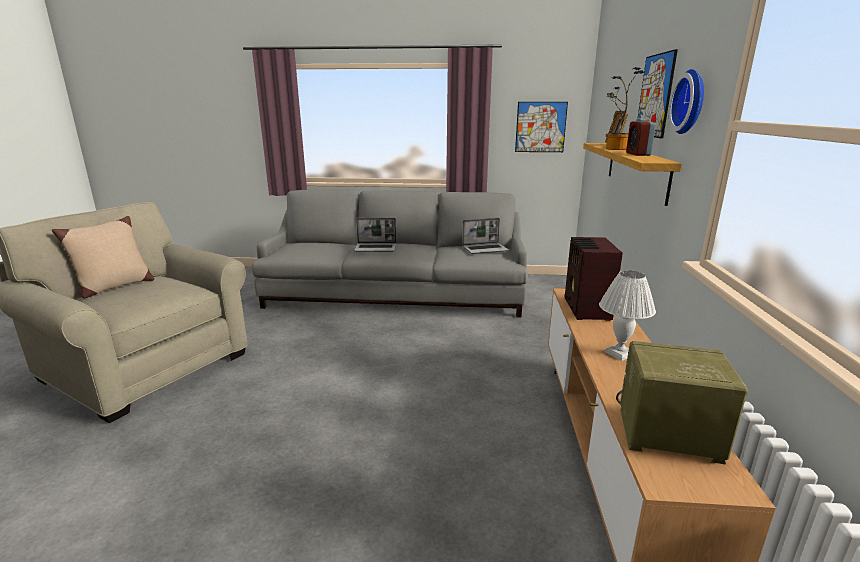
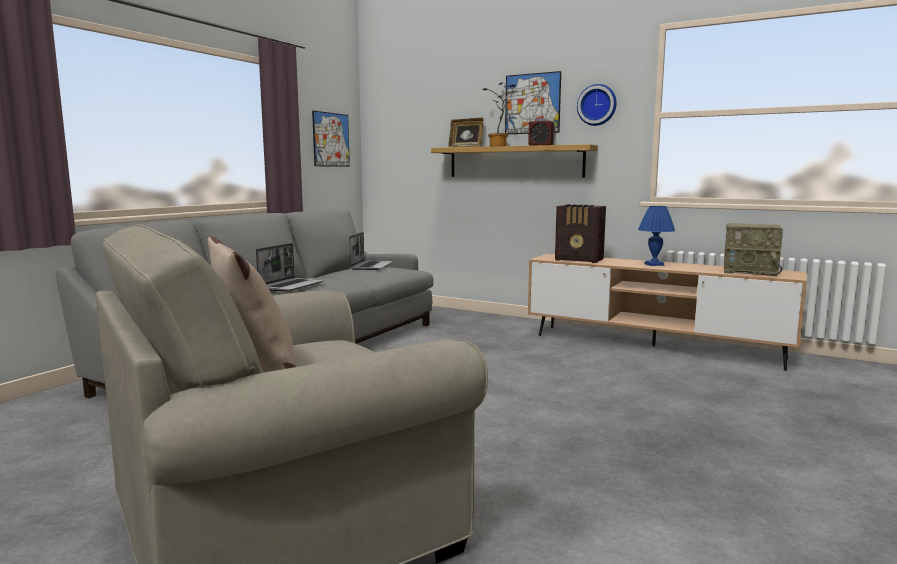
camera: 65 degrees left, 10 degrees down
white table lamp [599,270,656,361] -> blue table lamp [638,206,675,266]
radio [616,341,748,464] -> radio turned 105 degrees counterclockwise [724,223,783,276]

